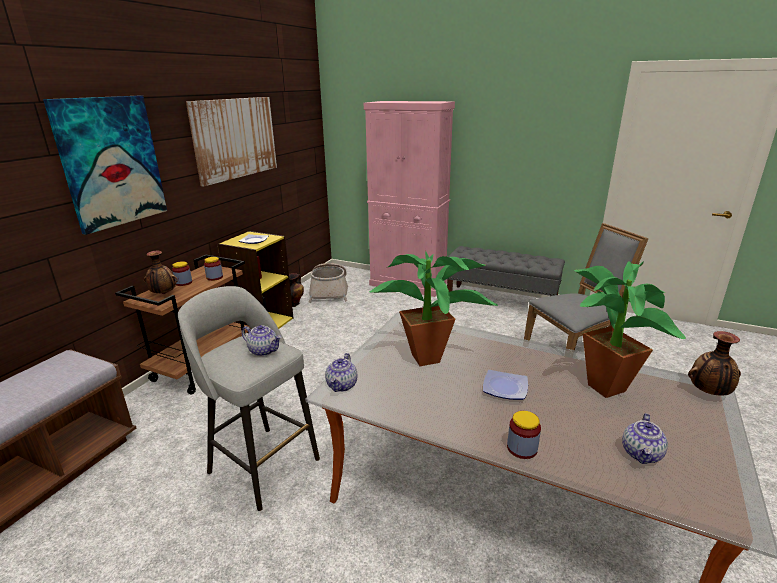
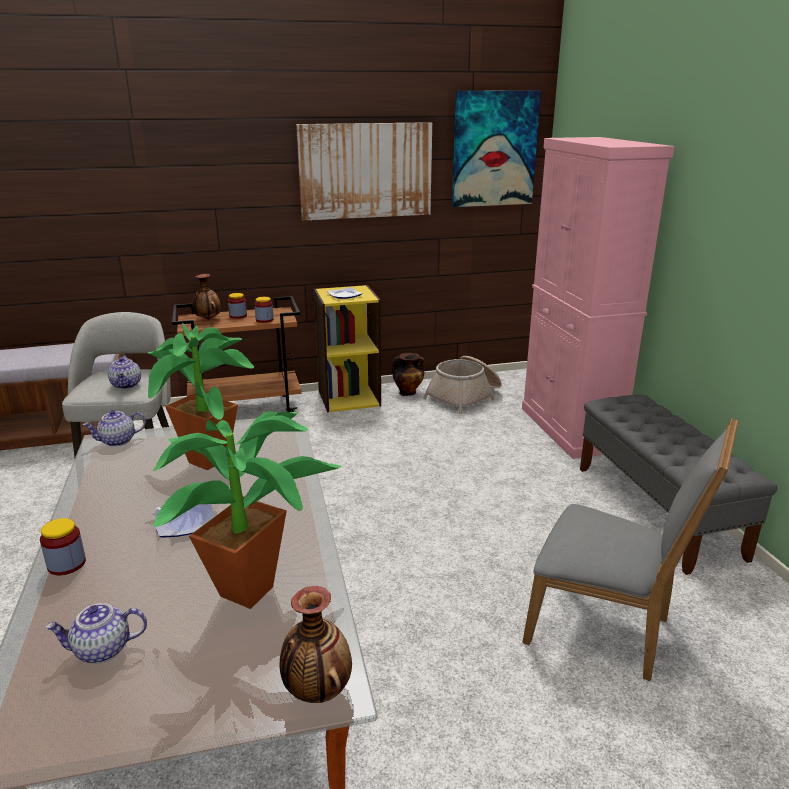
camera: 50 degrees right, 0 degrees up
picture [43,96,167,235] -> picture moved to [452,91,541,207]

